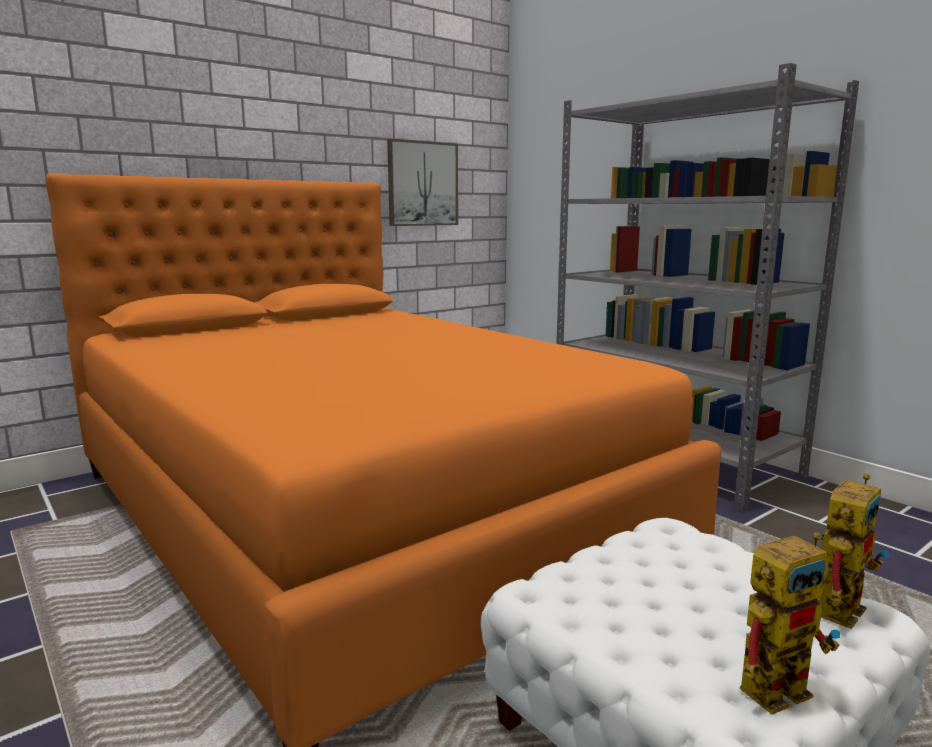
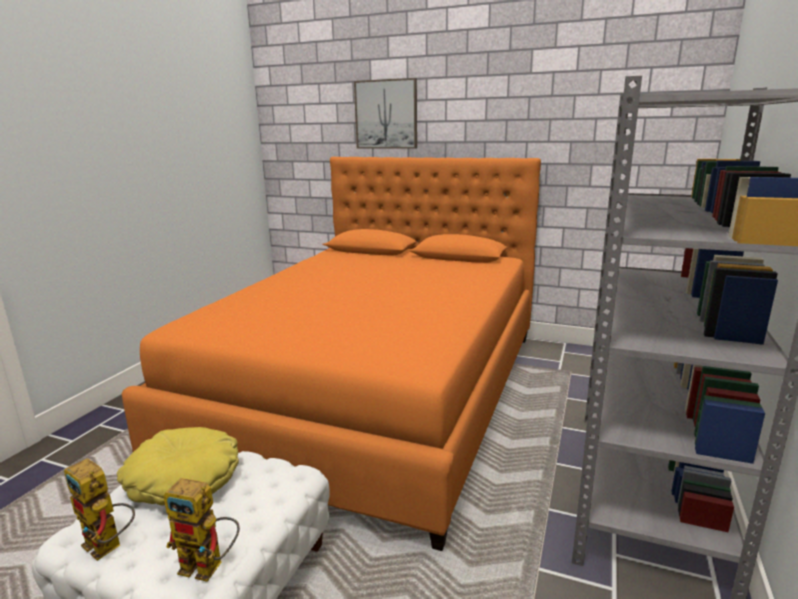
camera: 60 degrees right, 5 degrees up
picture [387,139,458,226] -> picture moved to [354,78,417,149]
none -> yellow pillow [117,427,239,506]

